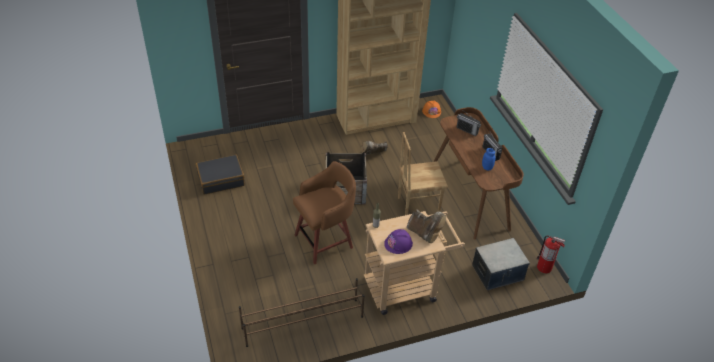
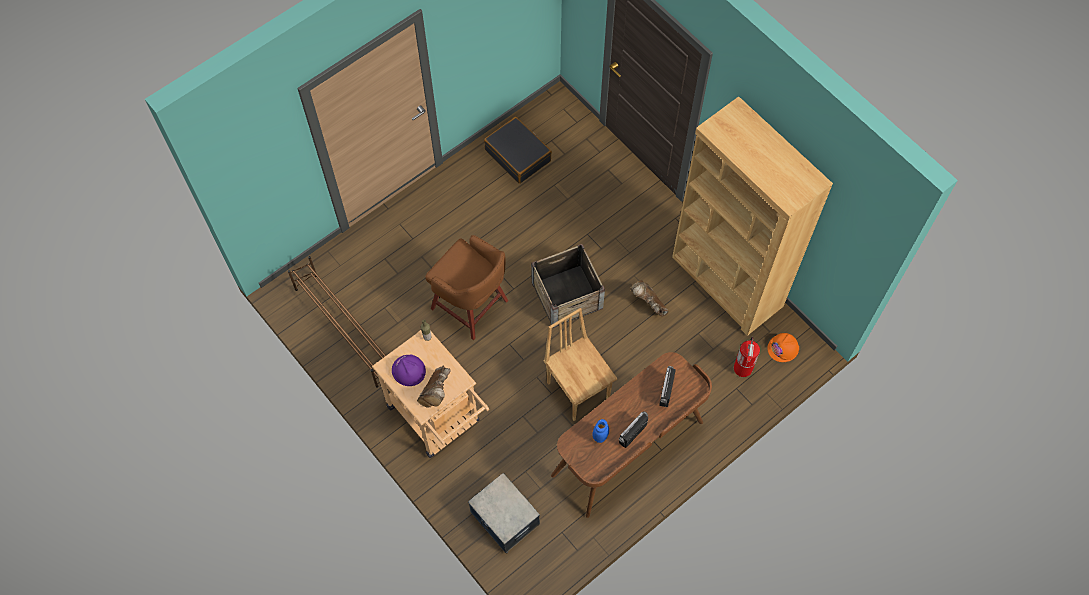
camera: 70 degrees right, 20 degrees up
fire extinguisher [537,235,565,273] -> fire extinguisher moved to [734,337,760,377]

